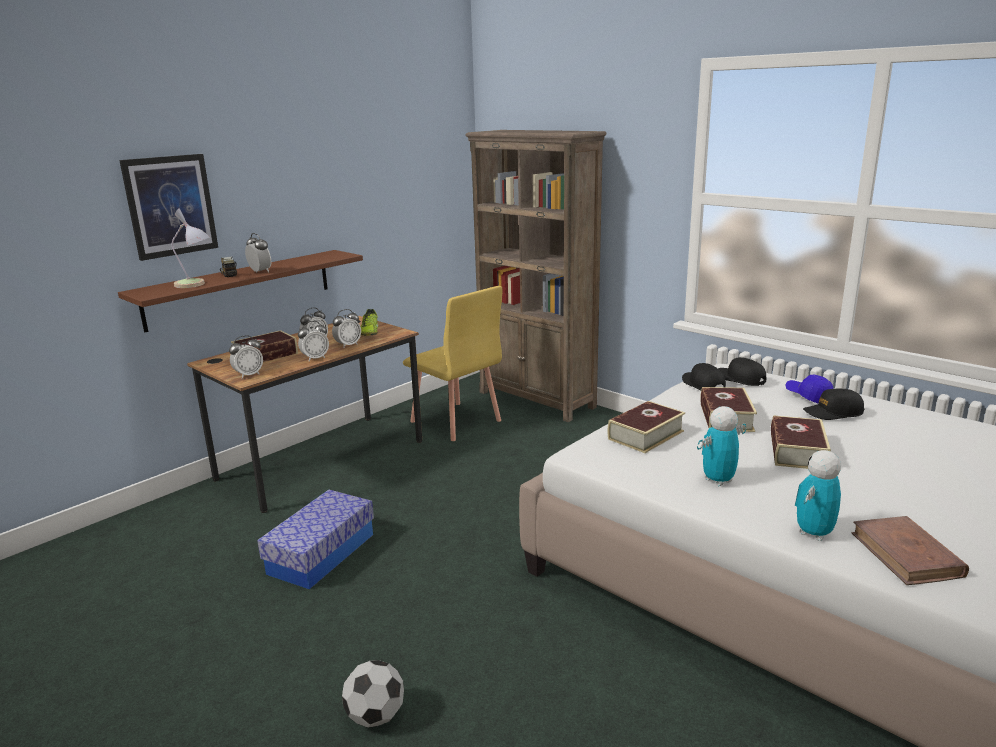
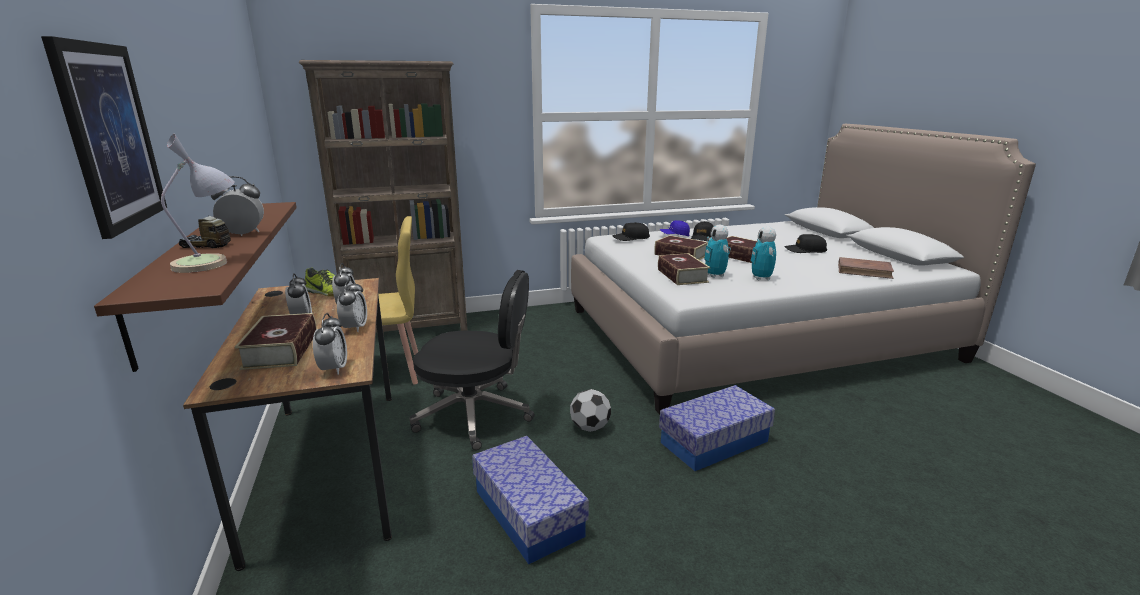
camera: 60 degrees left, 0 degrees up
football [342,660,404,728] -> football moved to [570,389,611,432]
black cap [682,363,726,390] -> black cap moved to [785,234,827,253]
toy robot [795,450,841,541] -> toy robot moved to [704,225,731,278]
none -> black office chair [409,270,535,450]
none -> storage box [659,385,775,471]

